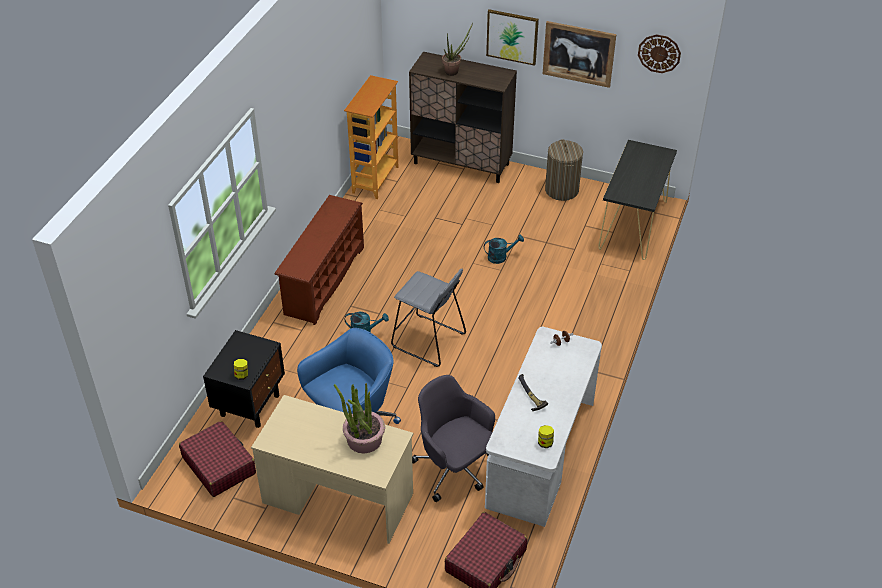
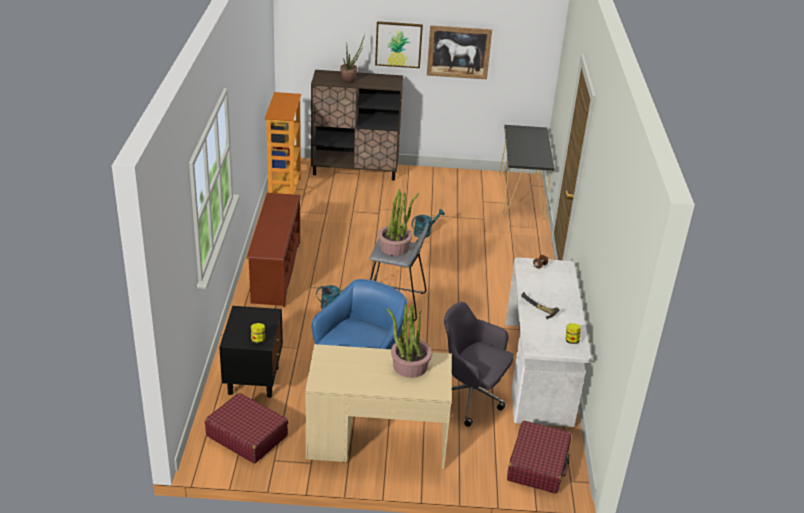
camera: 20 degrees left, 10 degrees down
laundry basket [545,139,583,201] -> none
wall clock [638,34,681,73] -> none
none -> potted plant [378,189,419,256]

